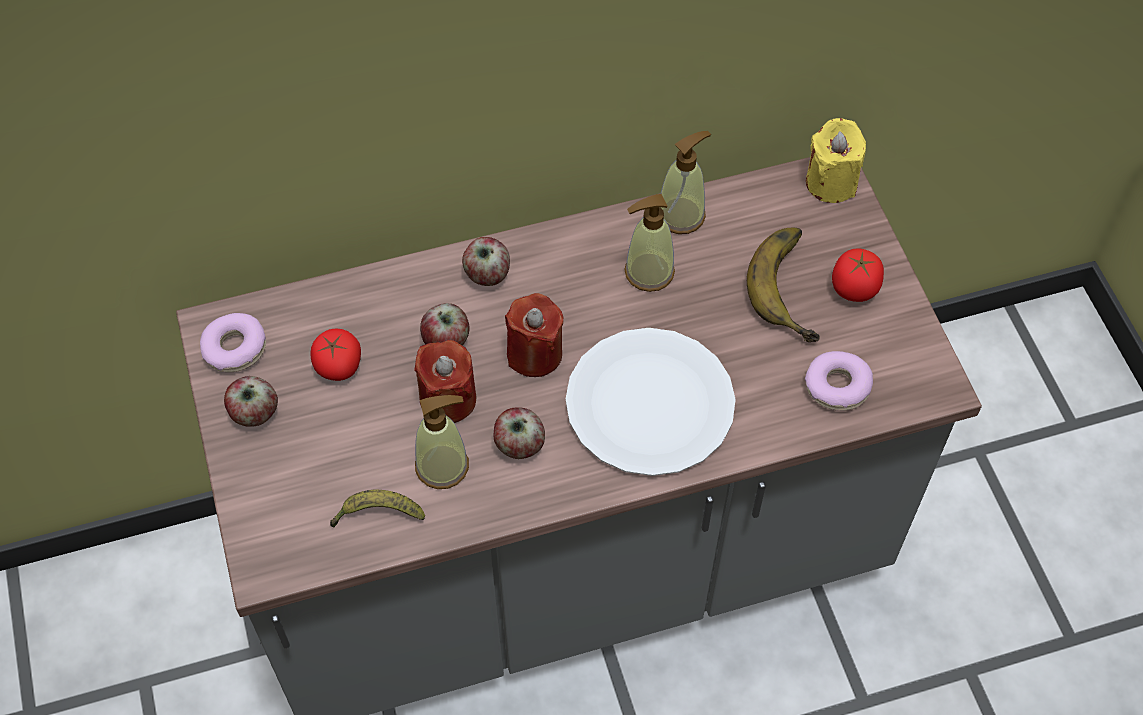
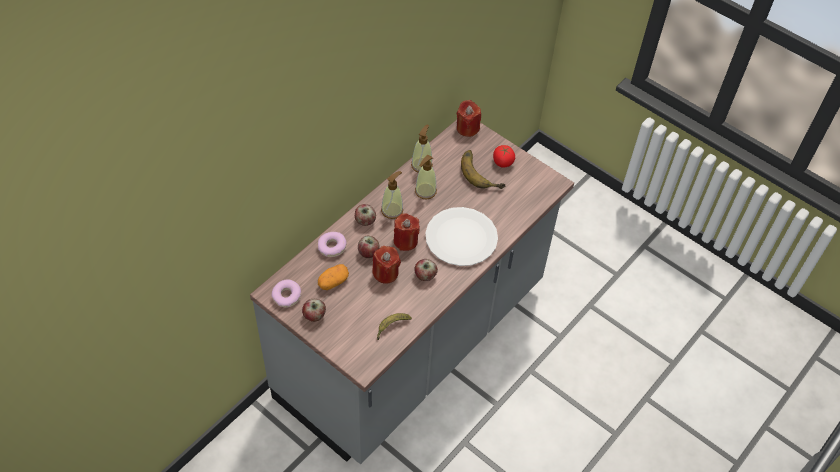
camera: 35 degrees left, 5 degrees down
tomato [310,329,361,381] -> potato [318,264,349,290]
soap dispenser [415,395,469,489] -> soap dispenser moved to [381,171,403,219]
donut [805,351,873,411] -> donut moved to [318,232,347,257]
yellow candle [806,118,866,203] -> red candle [457,100,481,137]

